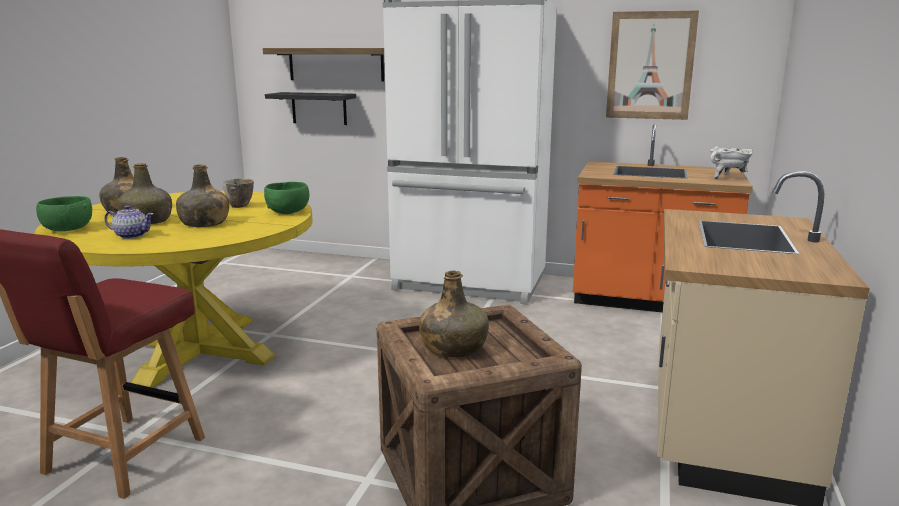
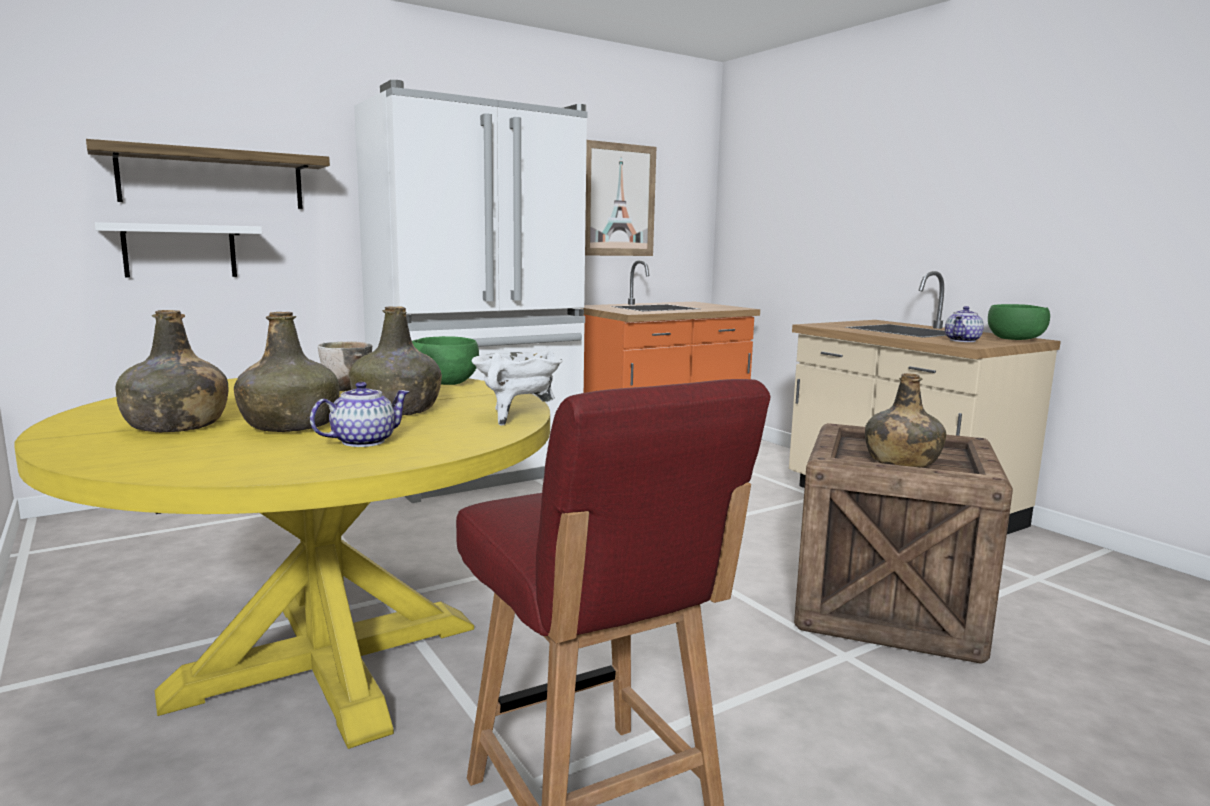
camera: 50 degrees left, 5 degrees down
green bowl [36,196,92,231] -> green bowl moved to [988,304,1050,340]
black shelf [265,92,356,125] -> white shelf [95,222,262,278]
white cooking pot [710,147,753,180] -> white cooking pot moved to [472,351,562,426]
none -> teapot [945,306,984,342]

